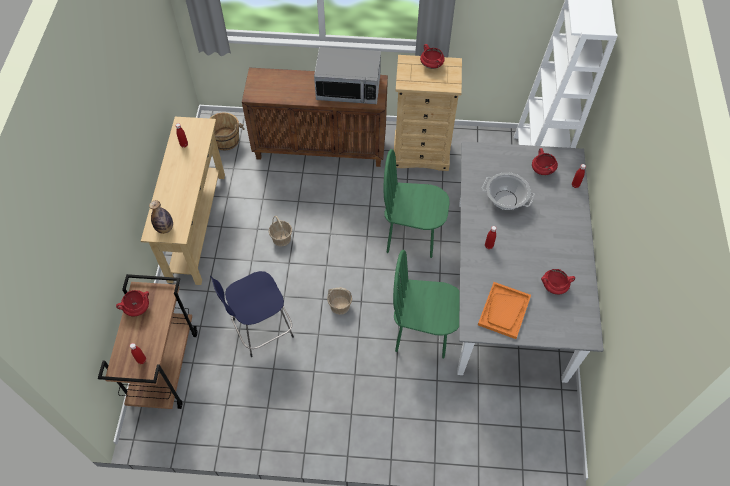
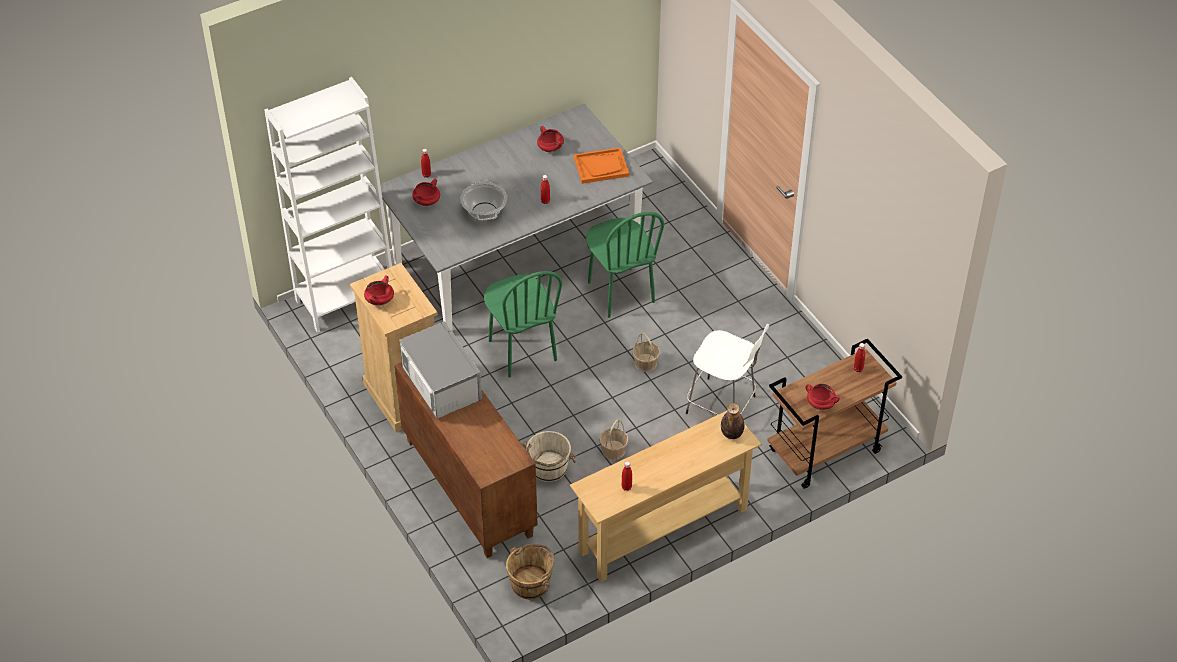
camera: 125 degrees left, 10 degrees down
blue stool [210,271,294,357] -> white stool [686,324,769,415]
none -> beige bucket [522,431,576,482]

